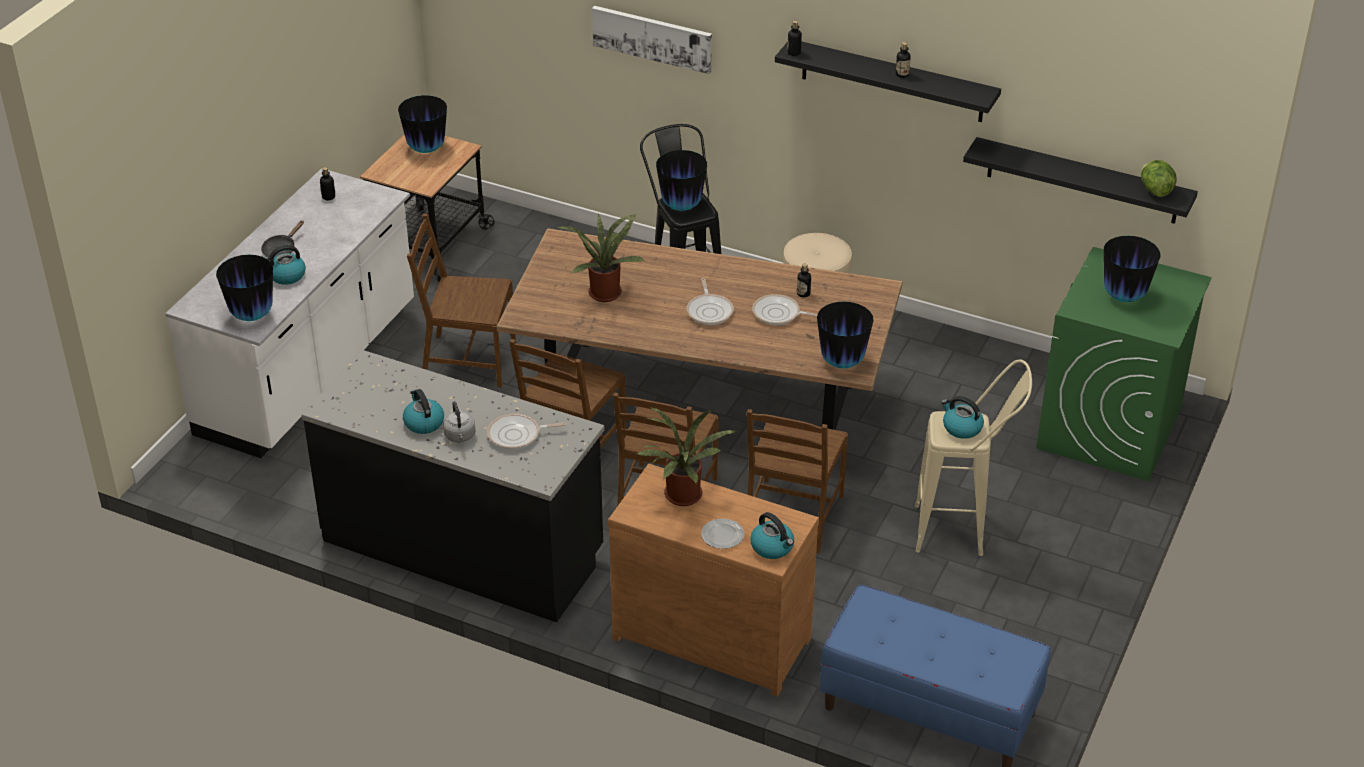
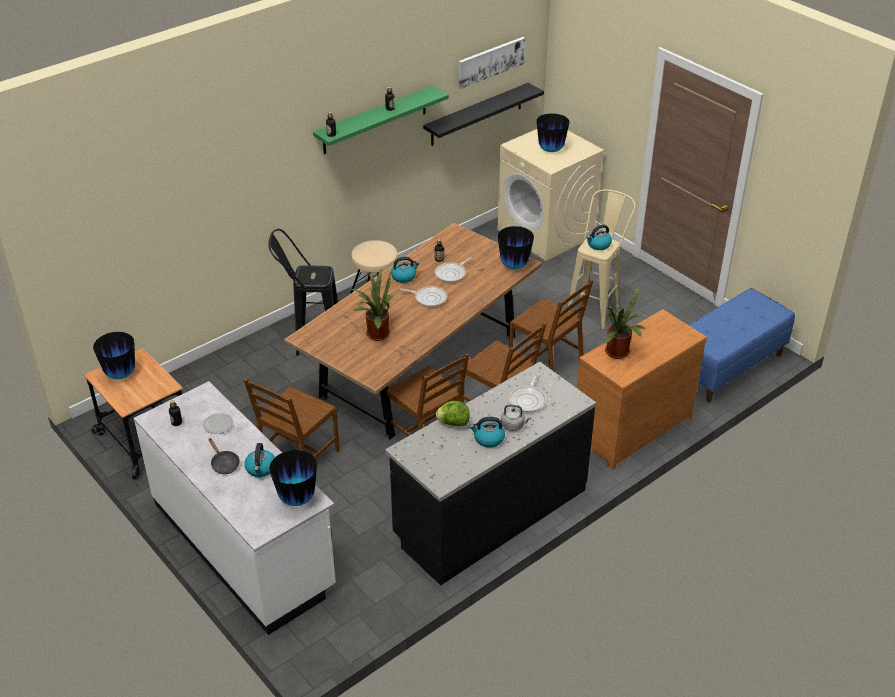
camera: 65 degrees left, 0 degrees up
picture [592,6,712,74] -> picture moved to [458,37,525,89]
vase [656,150,707,211] -> none
plate [701,518,744,549] -> plate moved to [203,413,233,434]
kettle [750,512,794,559] -> kettle moved to [391,257,419,283]
black shelf [775,41,1001,122] -> green shelf [313,86,449,154]
green washing machine [1036,247,1212,482] -> beige washing machine [498,129,604,261]
lettuce [1141,160,1177,197] -> lettuce moved to [436,401,469,426]

